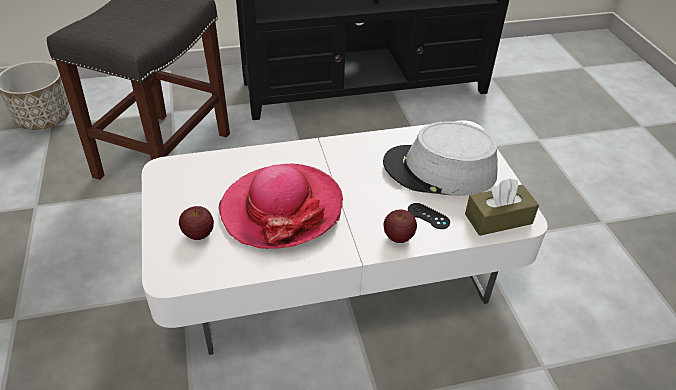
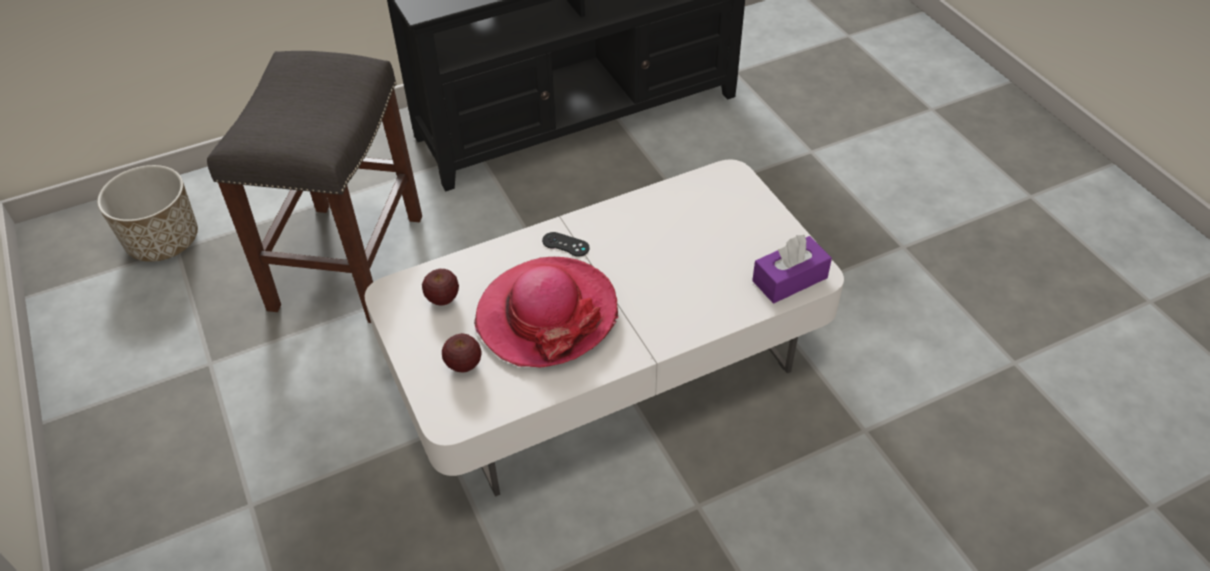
camera: 10 degrees left, 5 degrees up
grey hat [383,121,498,196] -> none
apple [383,209,417,243] -> apple moved to [422,269,459,306]
black game controller [408,203,450,229] -> black game controller moved to [542,232,590,257]
brown tissue box [465,178,539,236] -> purple tissue box [752,235,832,303]

